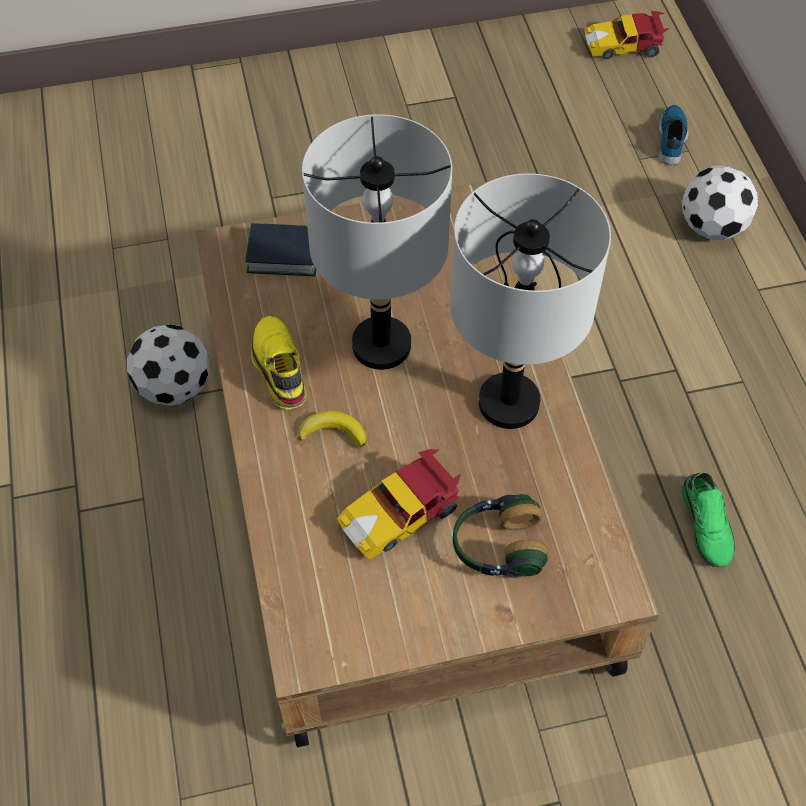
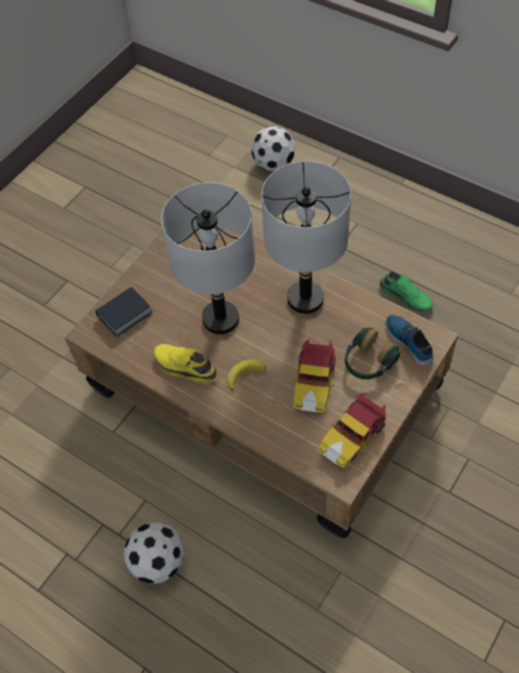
camera: 40 degrees left, 0 degrees up
football [127,324,209,406] -> football moved to [124,522,184,584]
toy car [585,11,669,59] -> toy car moved to [317,392,386,469]
shoe [659,105,688,165] -> shoe moved to [385,315,434,366]

